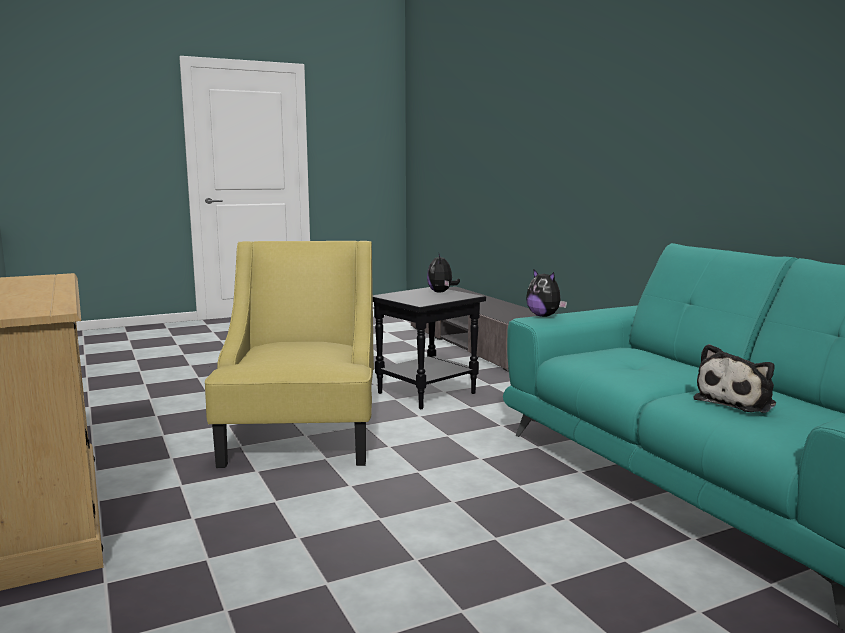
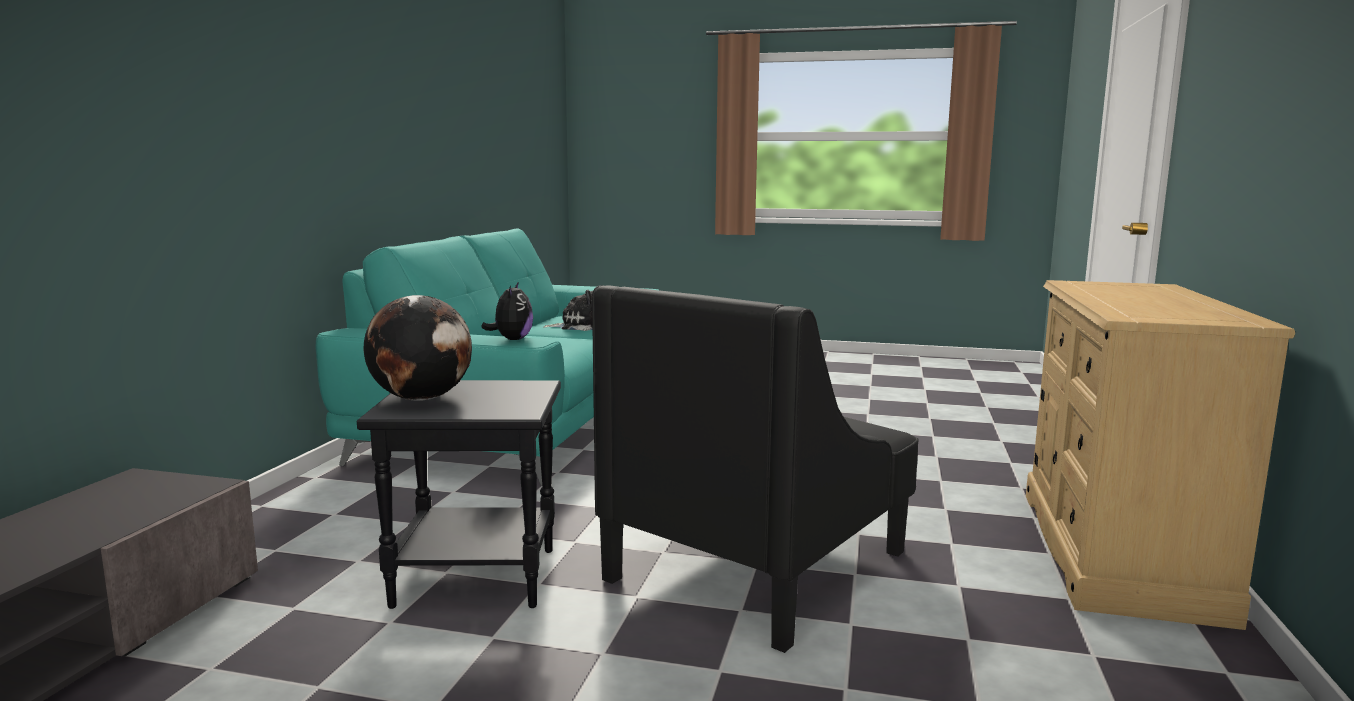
camera: 140 degrees left, 0 degrees up
yellow armchair [205,241,374,468] -> black armchair [592,285,919,653]
plush toy [427,254,460,293] -> globe [364,295,472,401]

